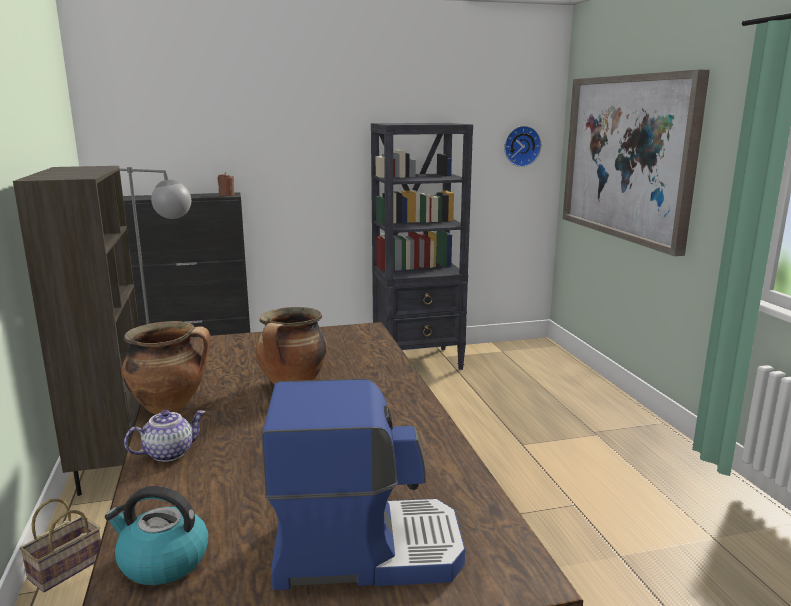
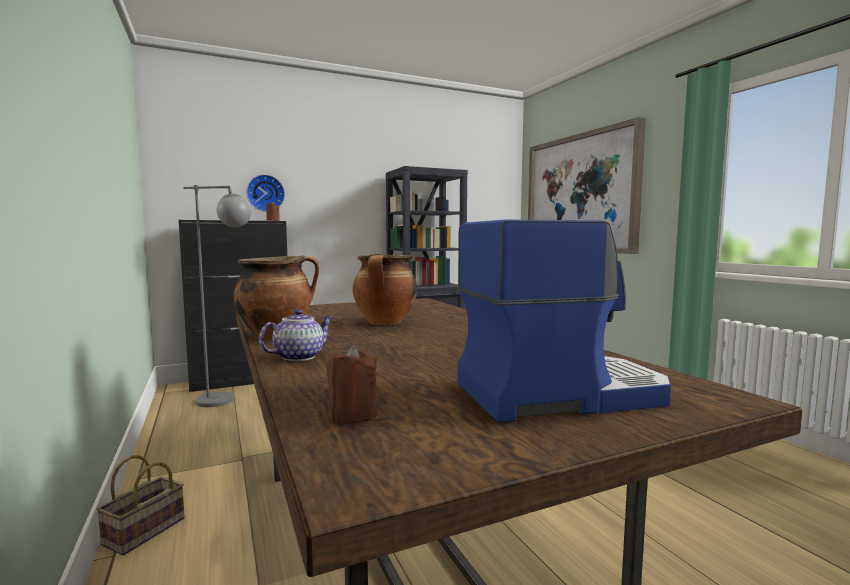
camera: 10 degrees left, 10 degrees down
brown bookcase [13,166,140,496] -> none
kettle [105,486,208,585] -> brown candle [327,345,378,424]
wall clock [504,126,542,167] -> wall clock moved to [246,174,285,212]

